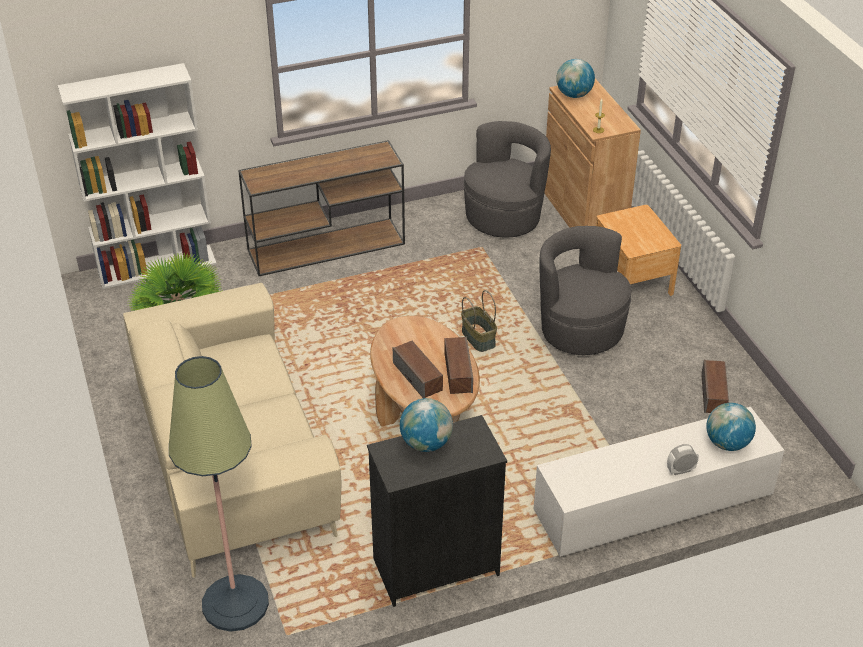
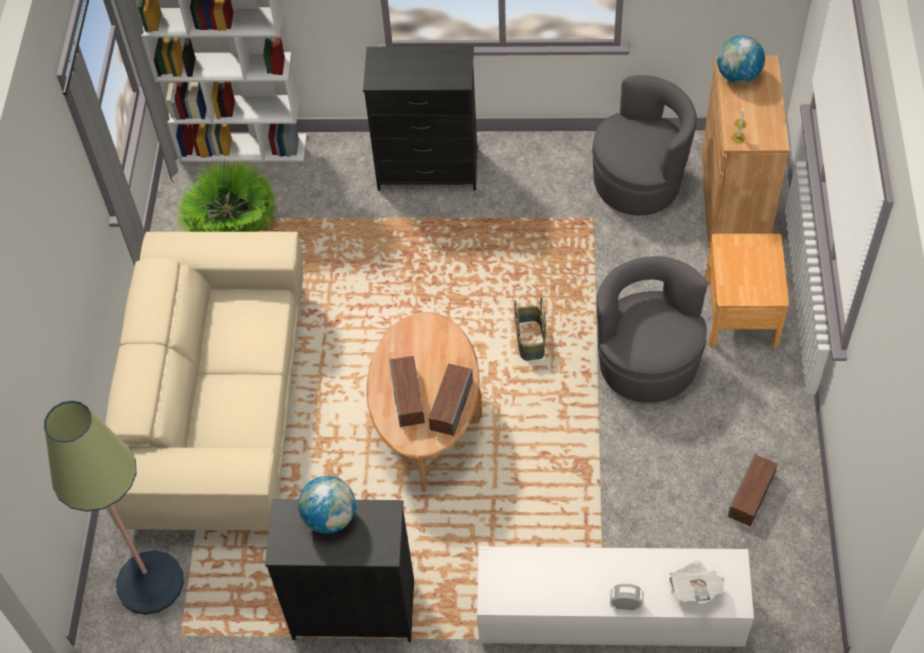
camera: 25 degrees right, 15 degrees up
brown console table [238,140,405,276] -> black dresser [363,46,477,191]
globe [706,403,756,451] -> newspaper [669,561,724,604]

